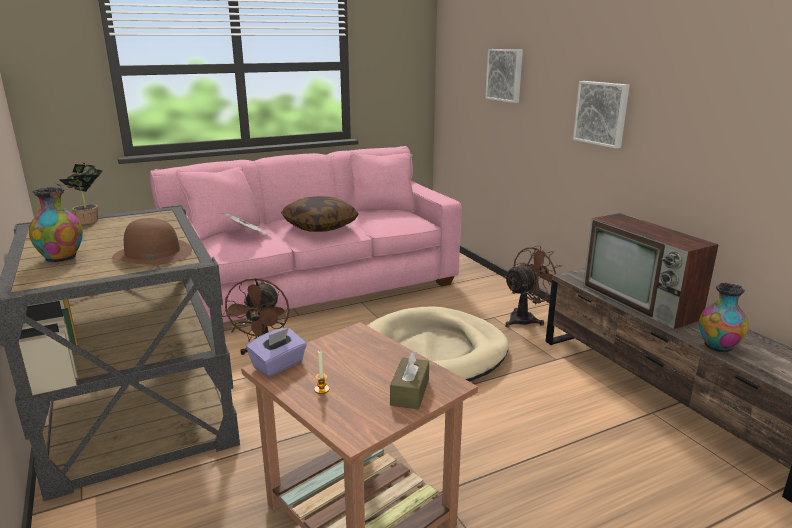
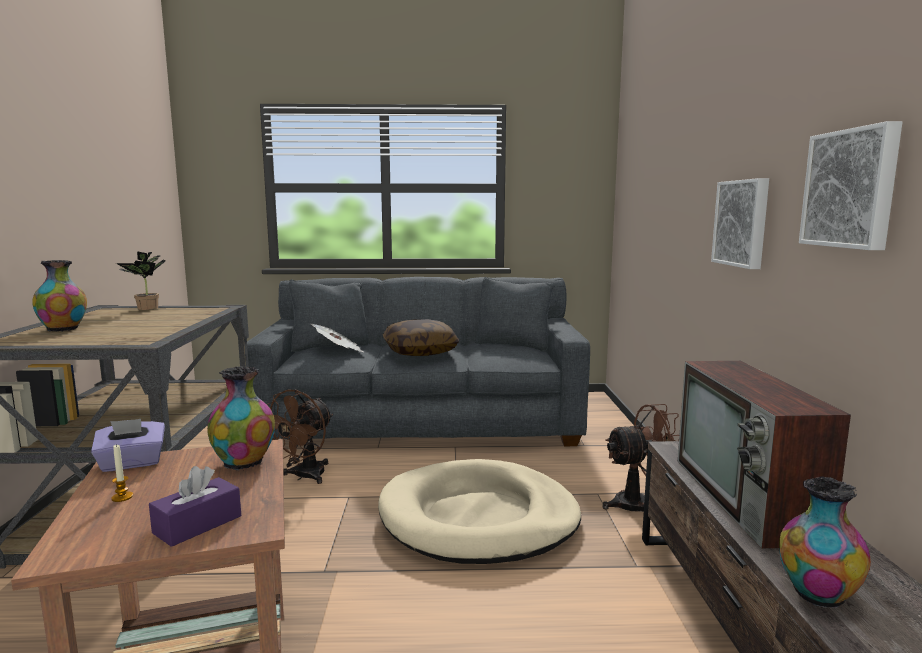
camera: 25 degrees right, 10 degrees down
brown hat [112,218,192,265] -> none
pink sofa [150,146,462,323] -> grey sofa [247,277,590,446]
brown tissue box [390,351,429,410] -> purple tissue box [149,466,241,547]
picture [485,49,523,103] -> picture moved to [799,121,902,250]
none -> vase [207,366,275,470]

